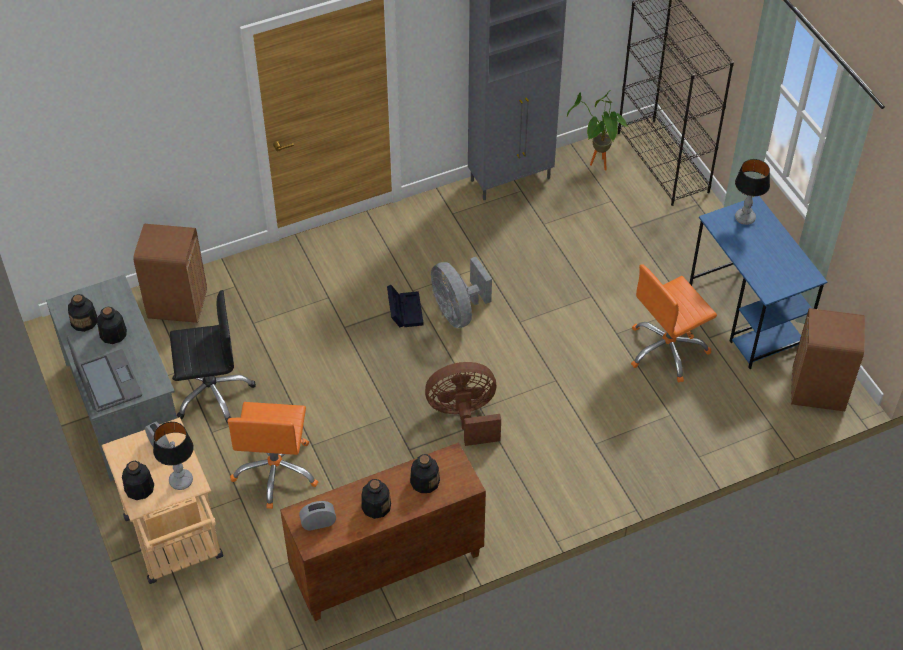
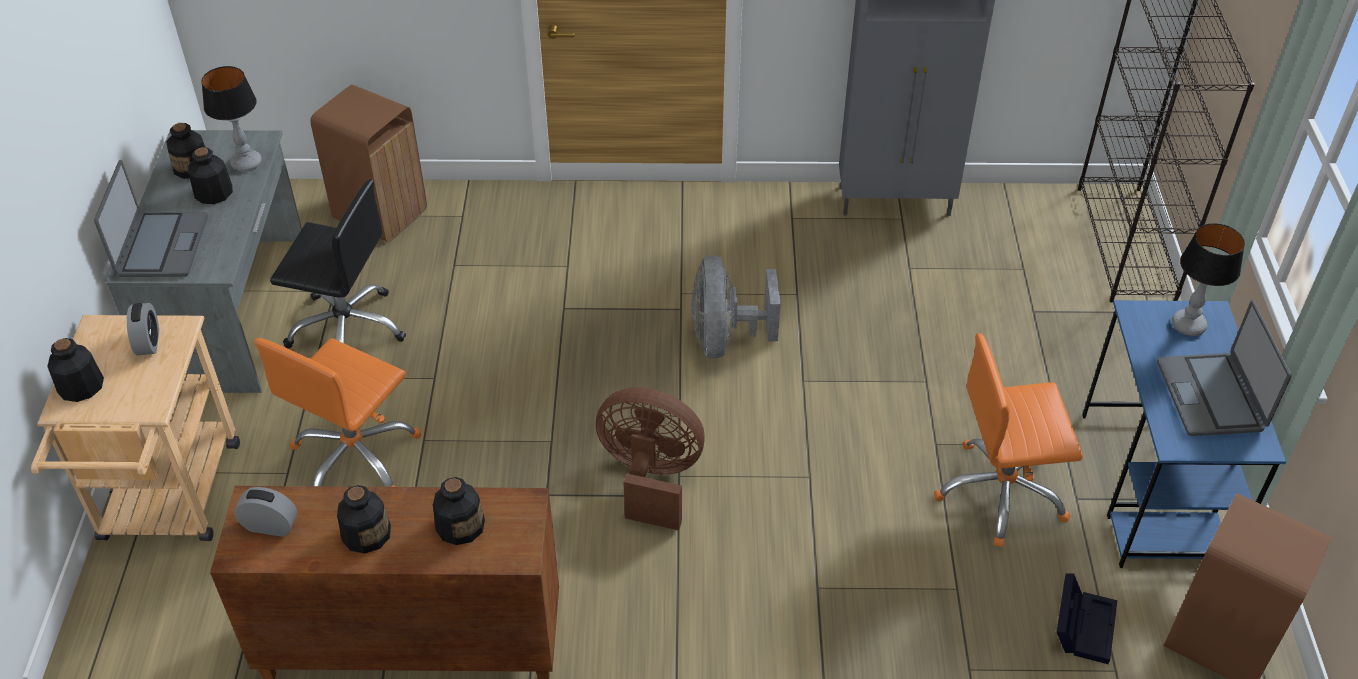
camera: 25 degrees right, 5 degrees down
table lamp [153,422,194,490] -> table lamp moved to [201,66,262,171]
black storage box [387,285,423,327] -> black storage box moved to [1057,574,1117,664]
potted plant [567,91,628,170] -> none
none -> laptop [1157,300,1292,436]

